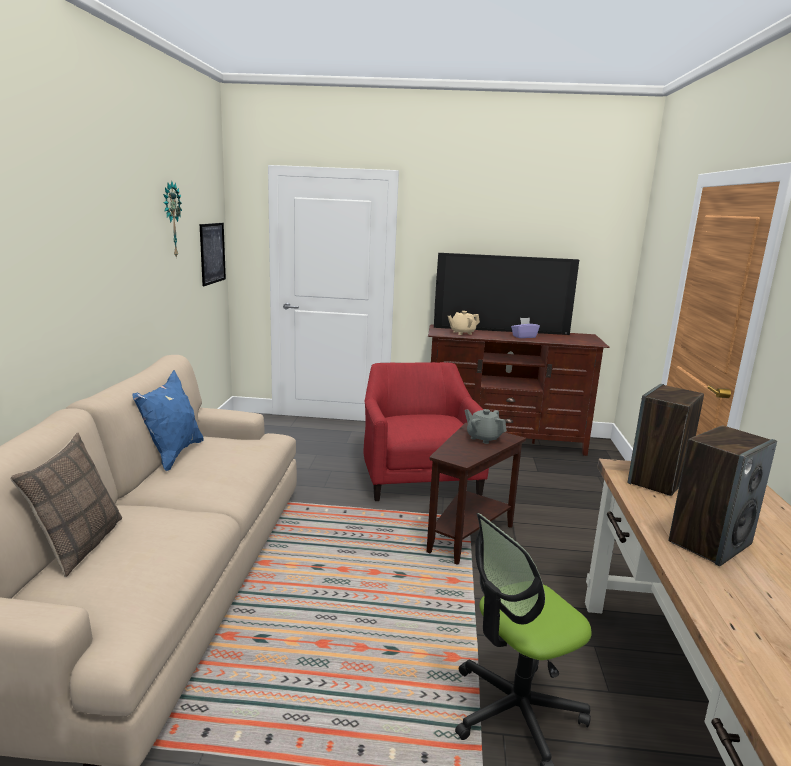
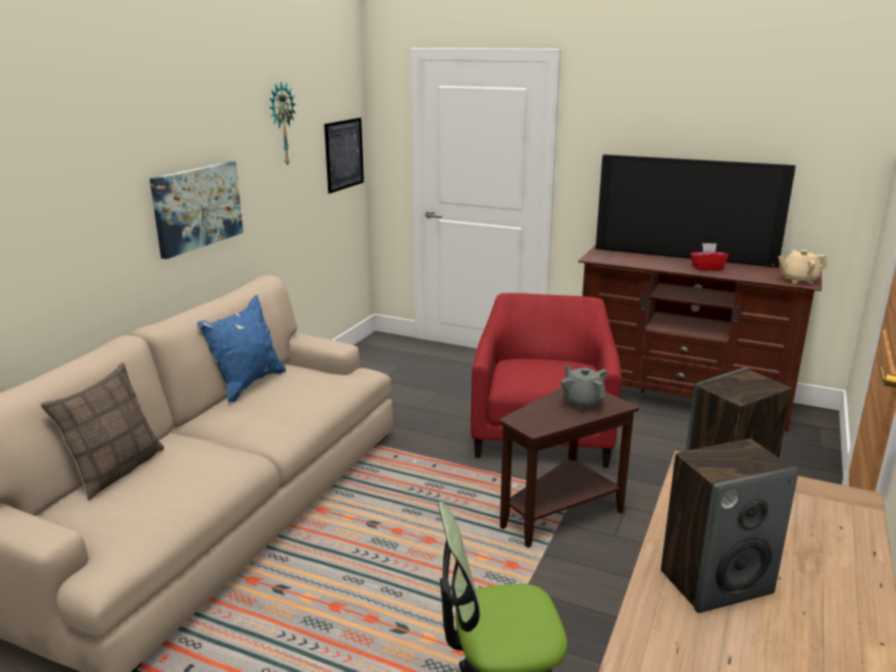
camera: 20 degrees right, 5 degrees up
beige teapot [448,311,480,335] -> beige teapot moved to [778,250,827,284]
purple tissue box [511,318,540,338] -> red tissue box [690,243,728,270]
none -> picture [150,161,243,259]

